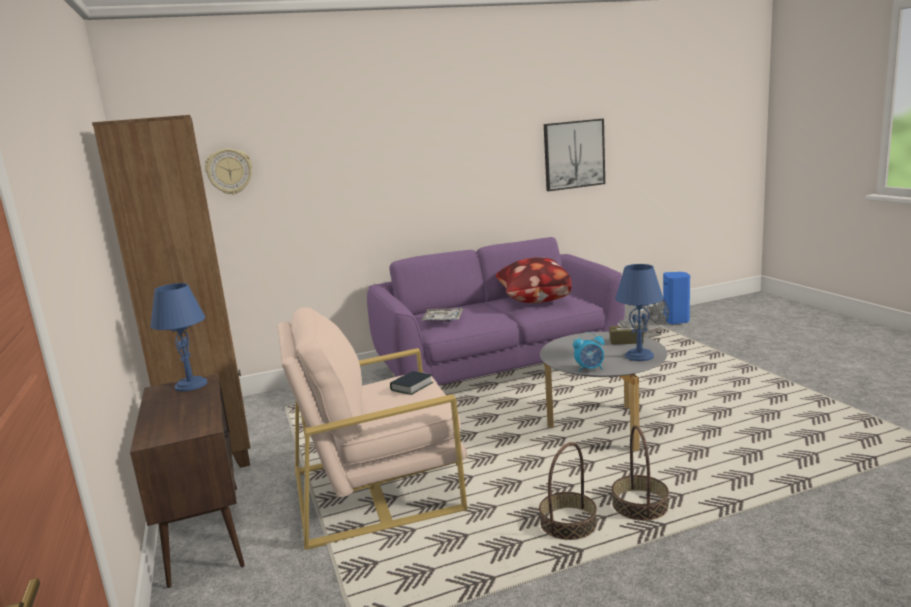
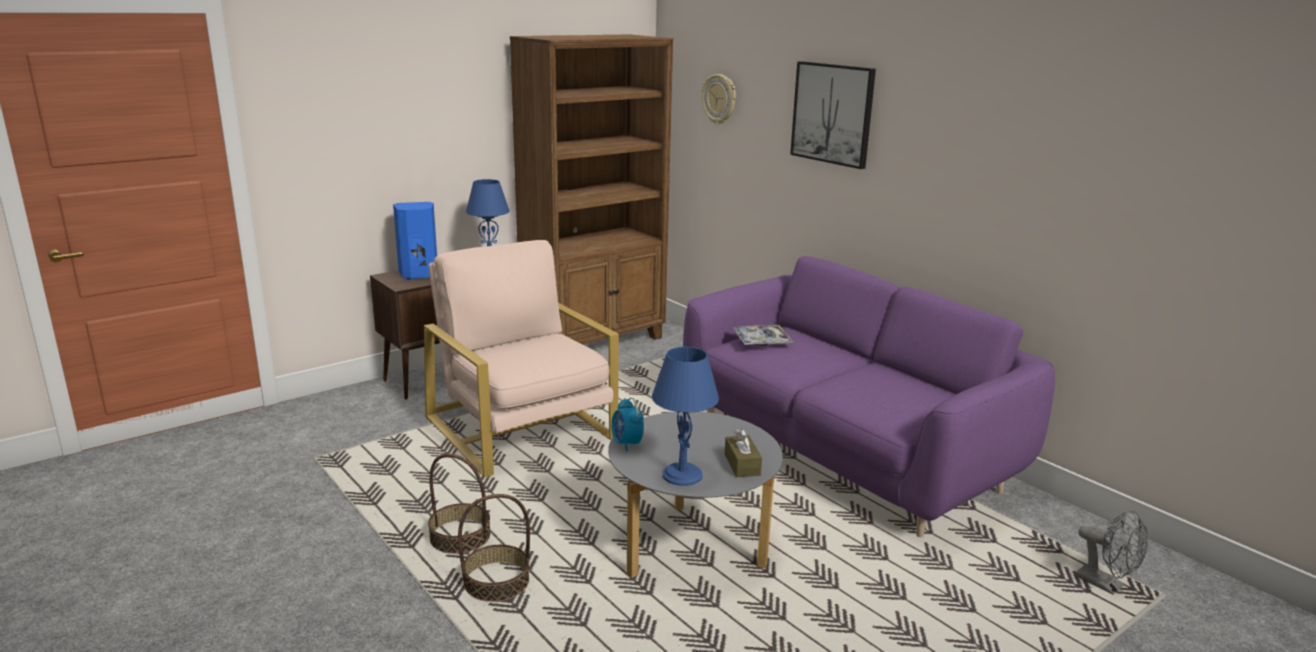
camera: 70 degrees right, 5 degrees up
book [390,371,433,395] -> none
pillow [496,257,572,303] -> none
picture [544,119,605,191] -> picture moved to [790,61,876,169]
blue speaker [663,272,690,325] -> blue speaker moved to [393,202,437,279]

